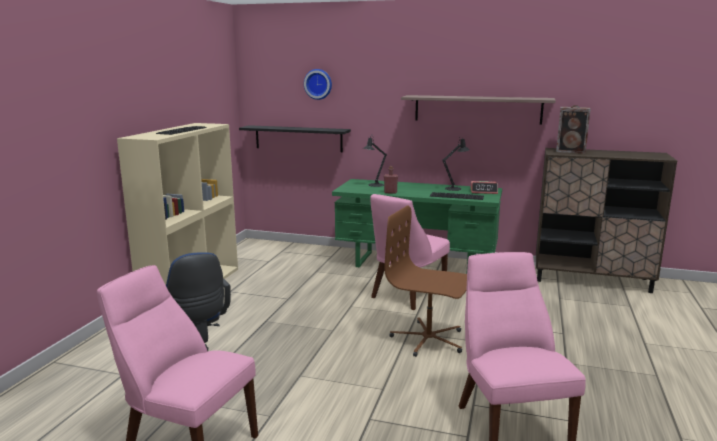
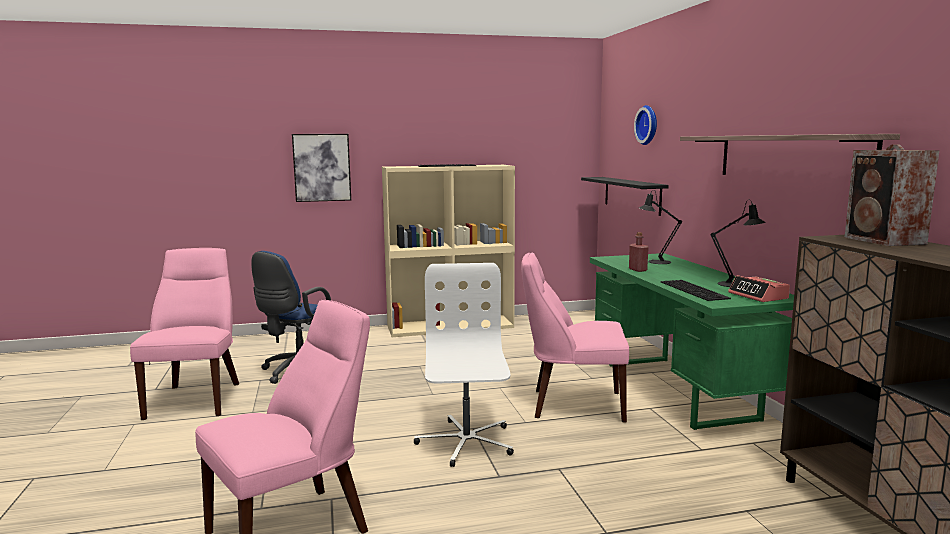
camera: 60 degrees right, 5 degrees down
brown office chair [384,206,467,357] -> white office chair [414,263,514,467]
none -> picture [292,134,351,202]

